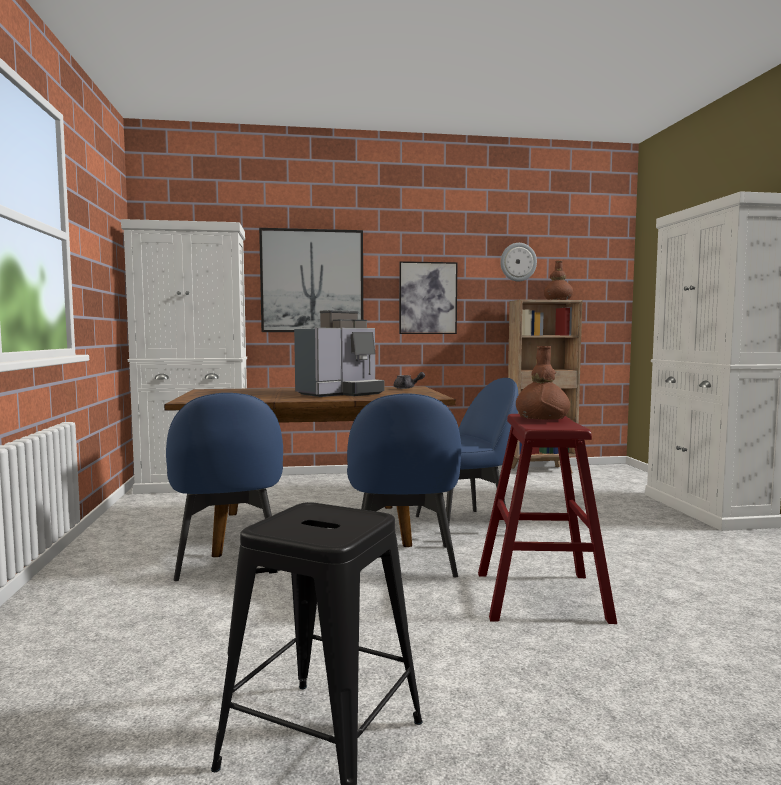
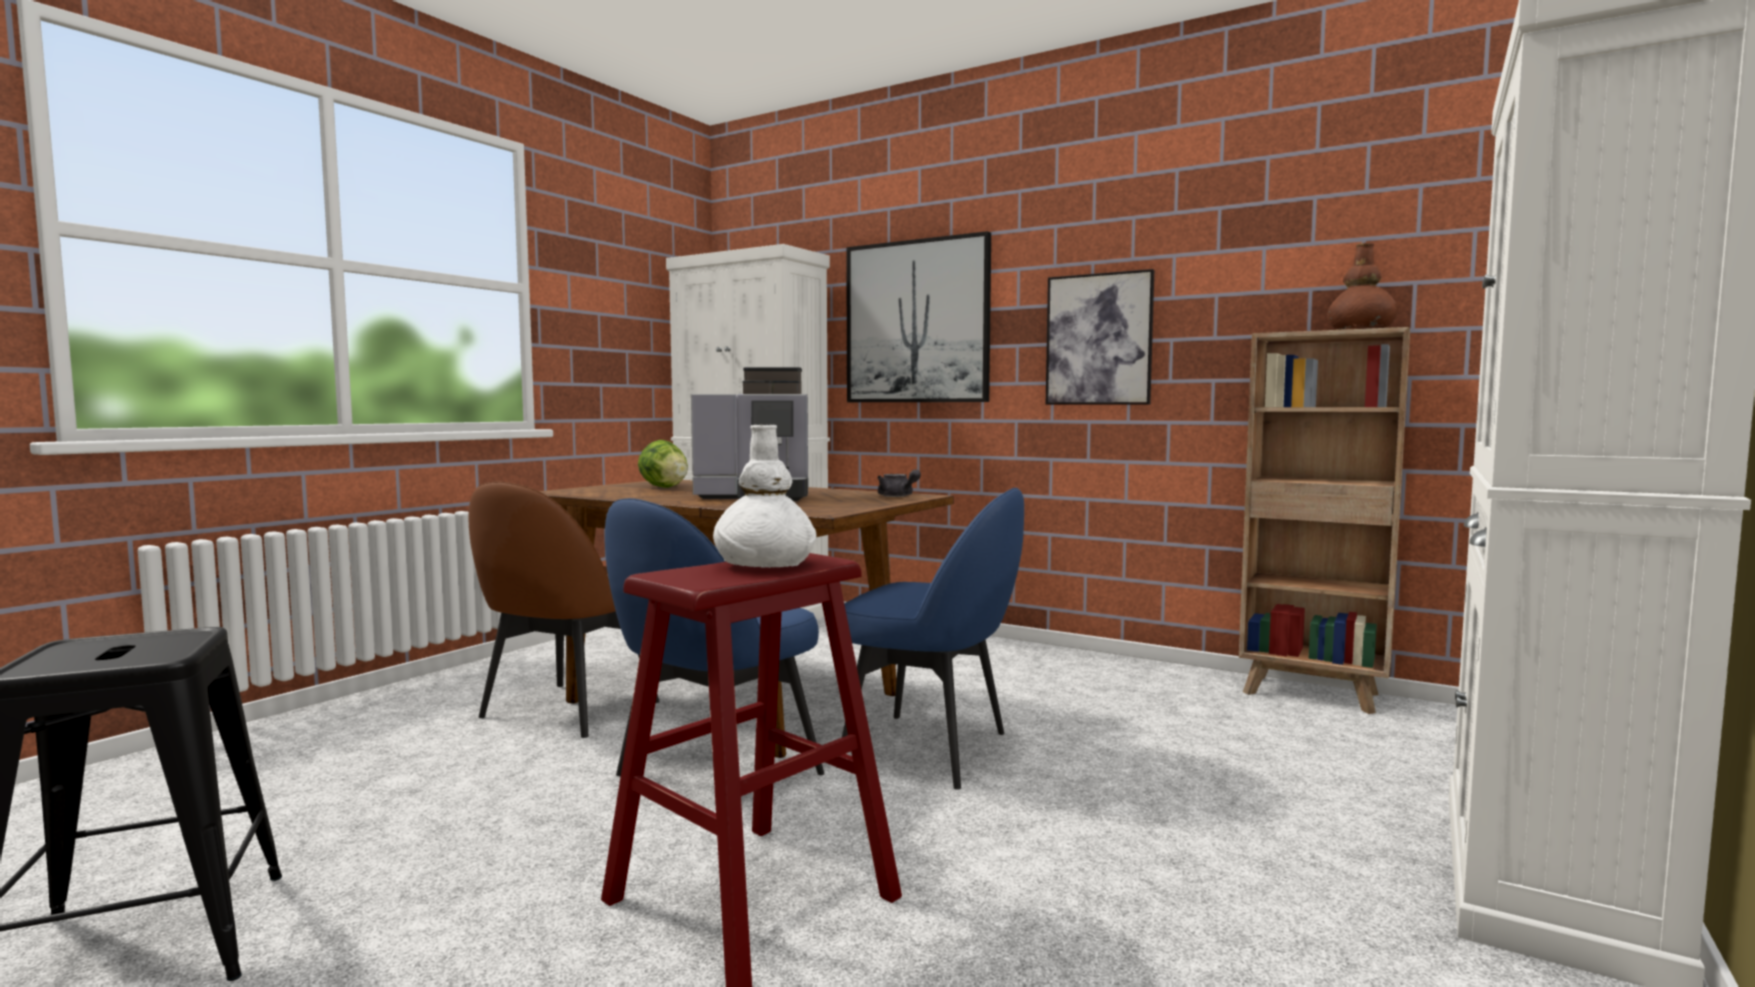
camera: 40 degrees right, 0 degrees up
blue chair [166,393,283,581] -> brown chair [469,482,660,738]
wall clock [500,243,537,281] -> none
brown vase [516,346,570,420] -> white vase [713,425,817,568]
none -> lettuce [638,440,688,488]

